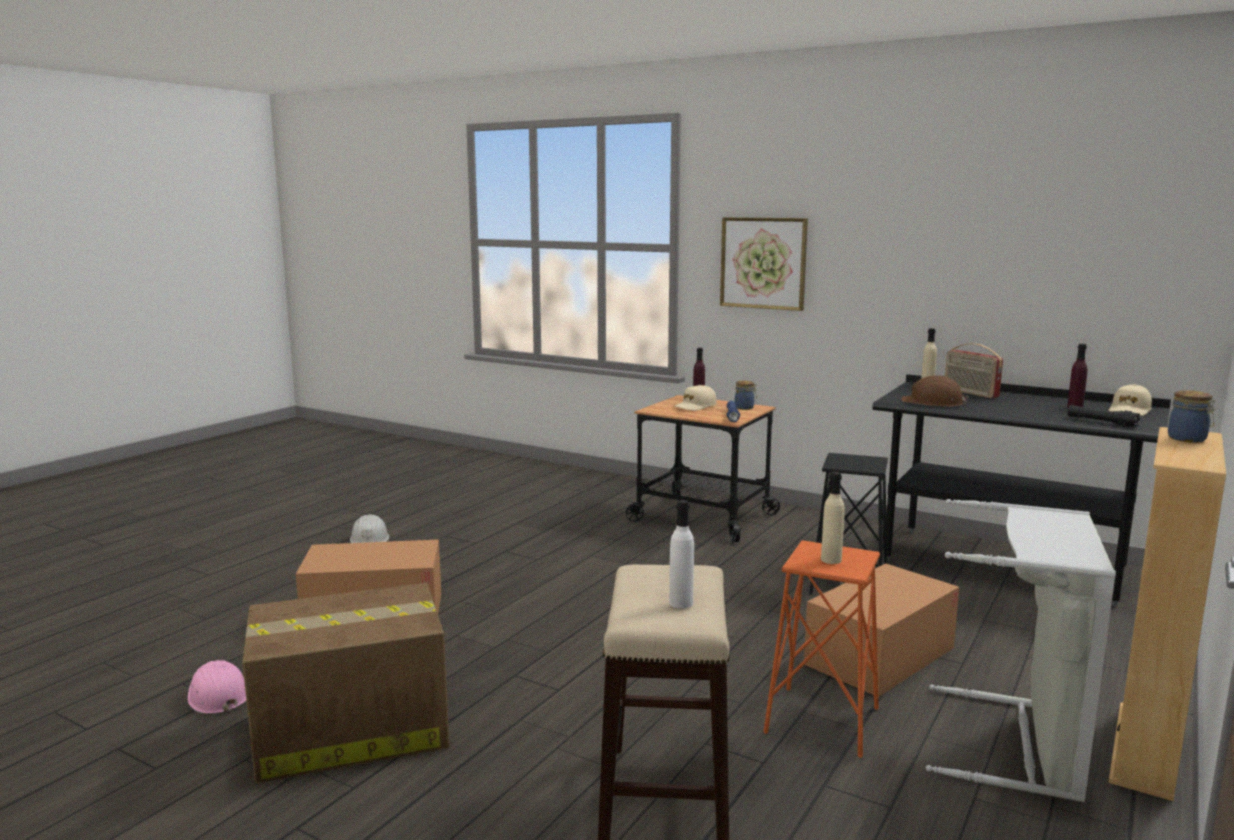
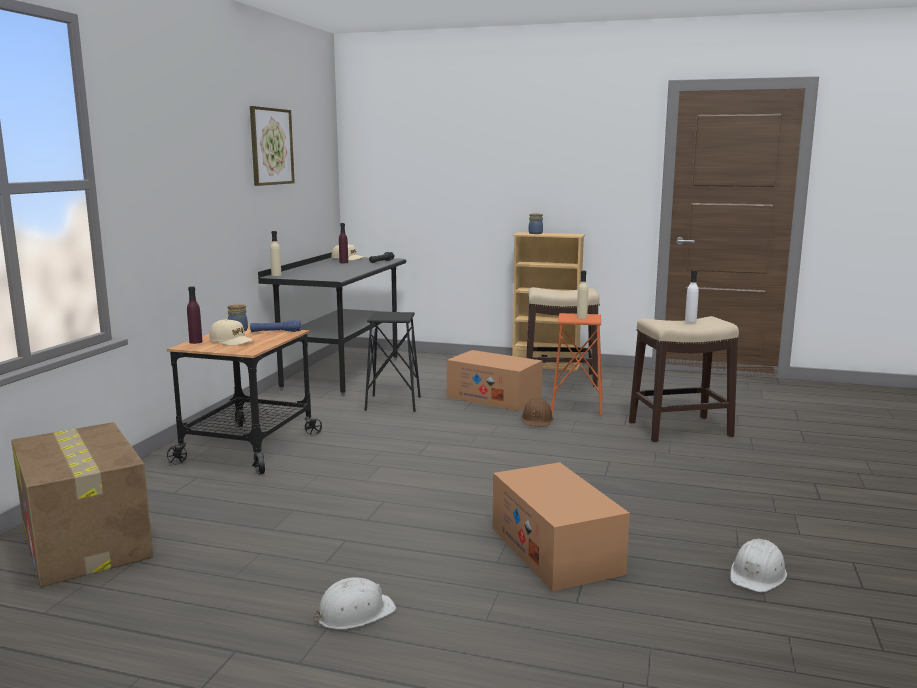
camera: 105 degrees left, 0 degrees up
pink hard hat [188,660,246,714] -> white hard hat [730,539,787,592]
cardboard box [242,583,449,783] -> cardboard box moved to [11,422,153,587]
picture [720,217,808,311] -> picture moved to [250,106,295,186]
brown hard hat [901,375,969,407] -> brown hard hat moved to [521,398,554,427]
grey laundry basket [926,499,1116,802] -> stool [526,287,600,387]
radio [945,343,1003,398] -> none

